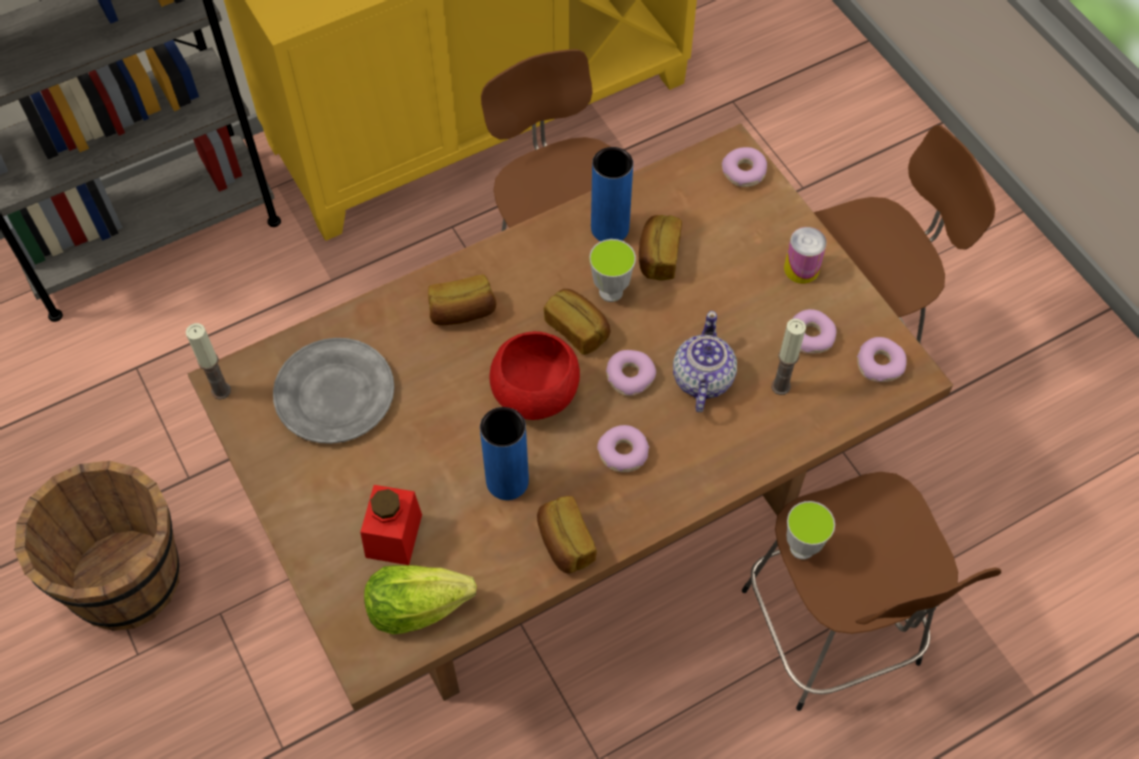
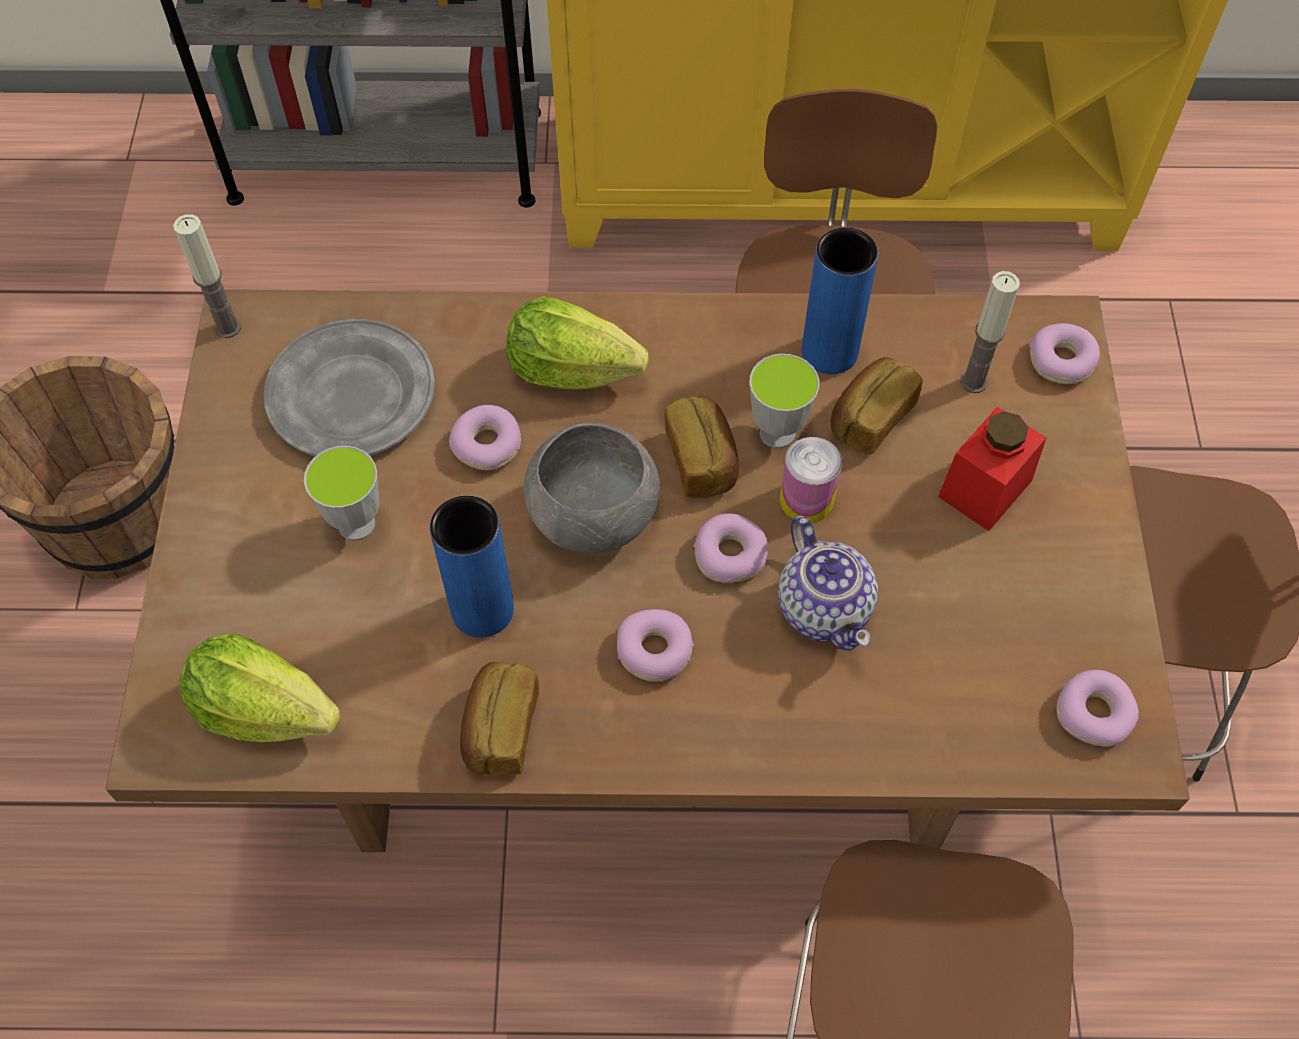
camera: 30 degrees right, 0 degrees up
red jar [360,485,422,565] -> red jar moved to [938,406,1046,531]
bread [428,274,496,325] -> lettuce [506,296,648,389]
red bowl [489,331,580,420] -> grey bowl [524,423,660,554]
teapot [673,311,737,412] -> teapot turned 120 degrees clockwise [778,516,878,651]
candle [771,319,806,395] -> candle moved to [960,271,1020,393]
can [784,227,827,284] -> can moved to [780,437,842,523]
cup [786,501,835,560] -> cup moved to [304,446,379,541]
donut [792,309,836,354] -> donut moved to [449,405,521,470]

